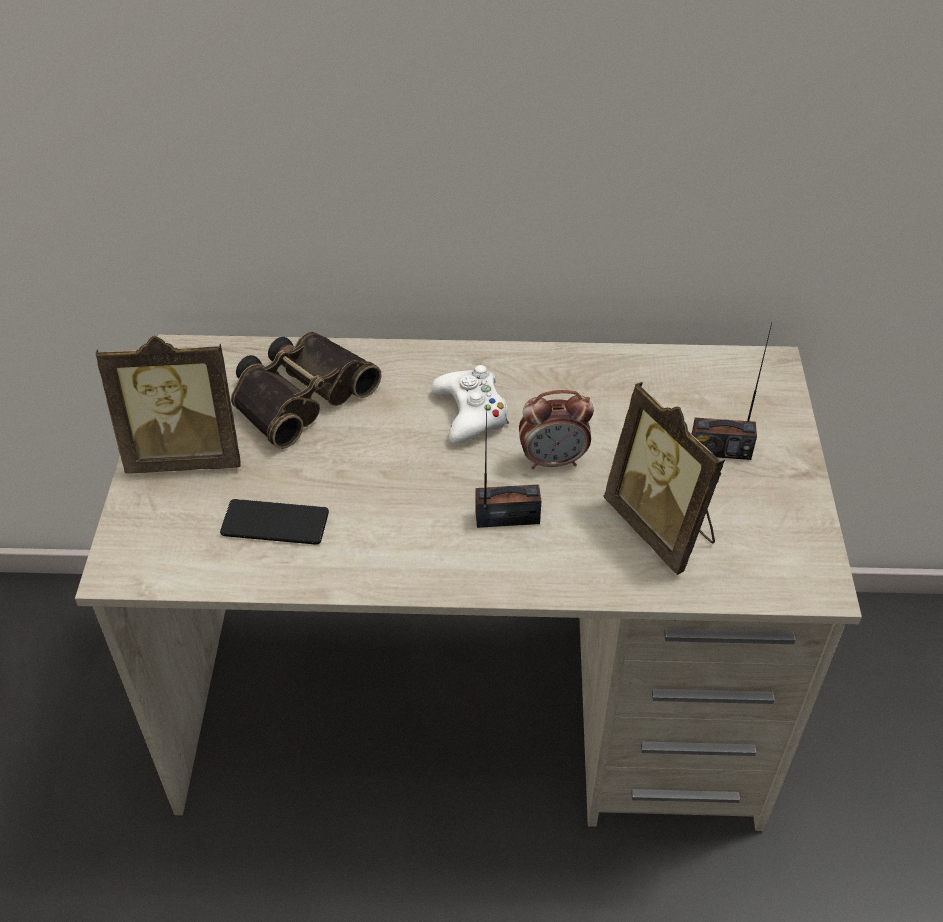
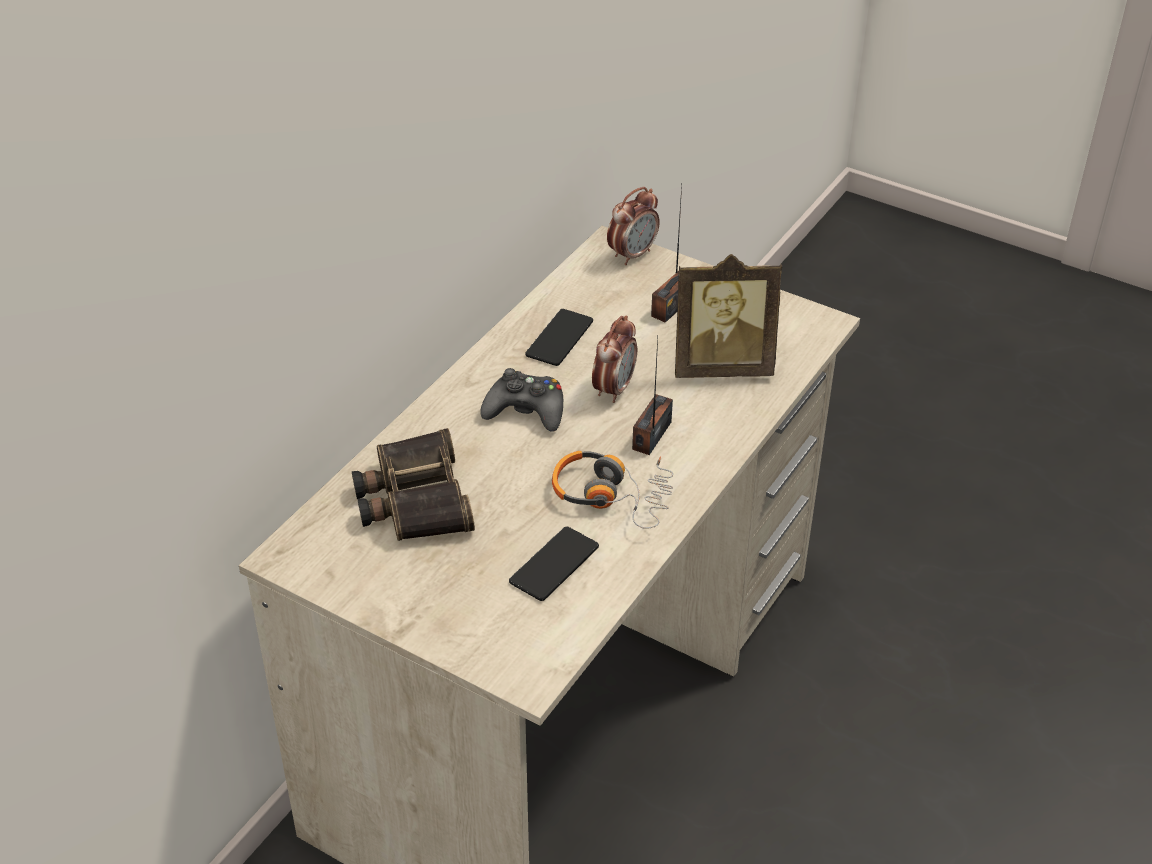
camera: 60 degrees left, 5 degrees down
picture frame [96,335,241,474] -> none
white game controller [431,365,509,444] -> black game controller [480,368,563,432]
none -> phone [525,309,593,366]
none -> headphones [552,451,673,529]
none -> alarm clock [607,187,660,265]

